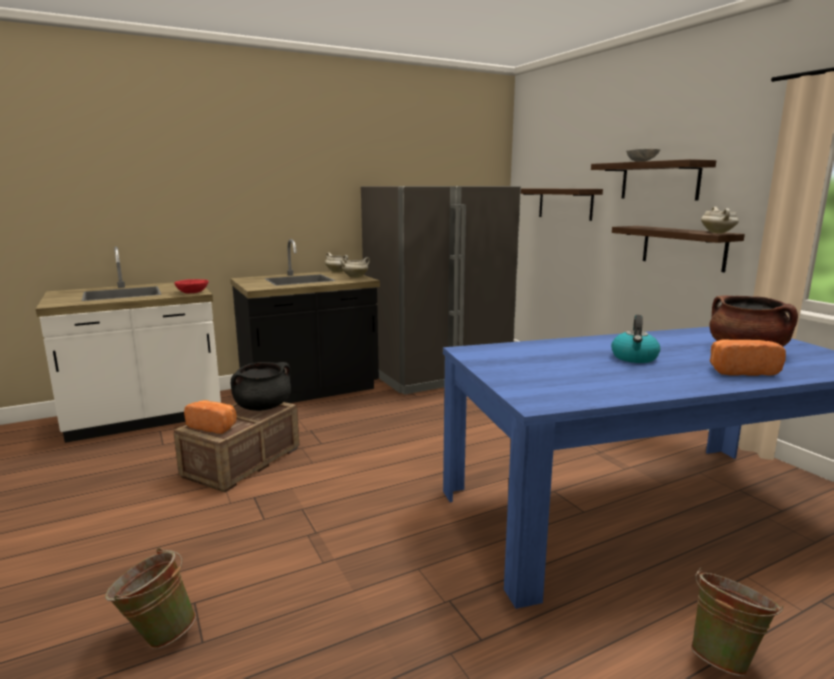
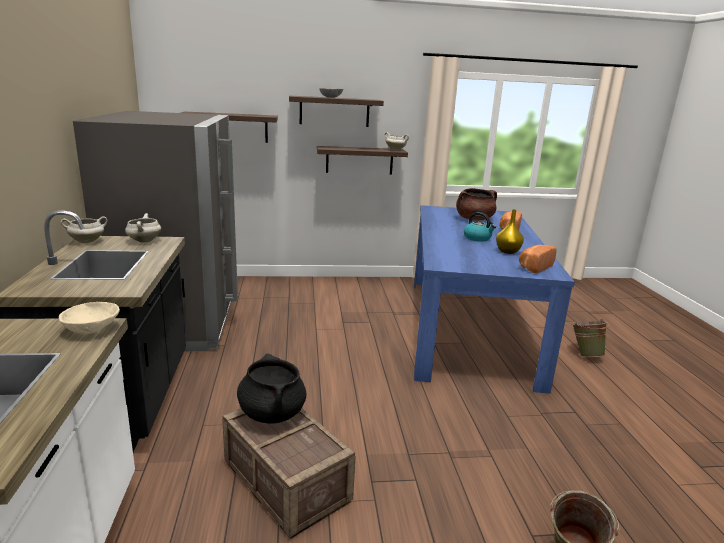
camera: 70 degrees left, 5 degrees up
red bowl [174,279,209,293] -> beige bowl [59,302,120,334]
bread [184,400,236,434] -> bread moved to [519,245,557,273]
none -> yellow vase [496,209,524,254]

